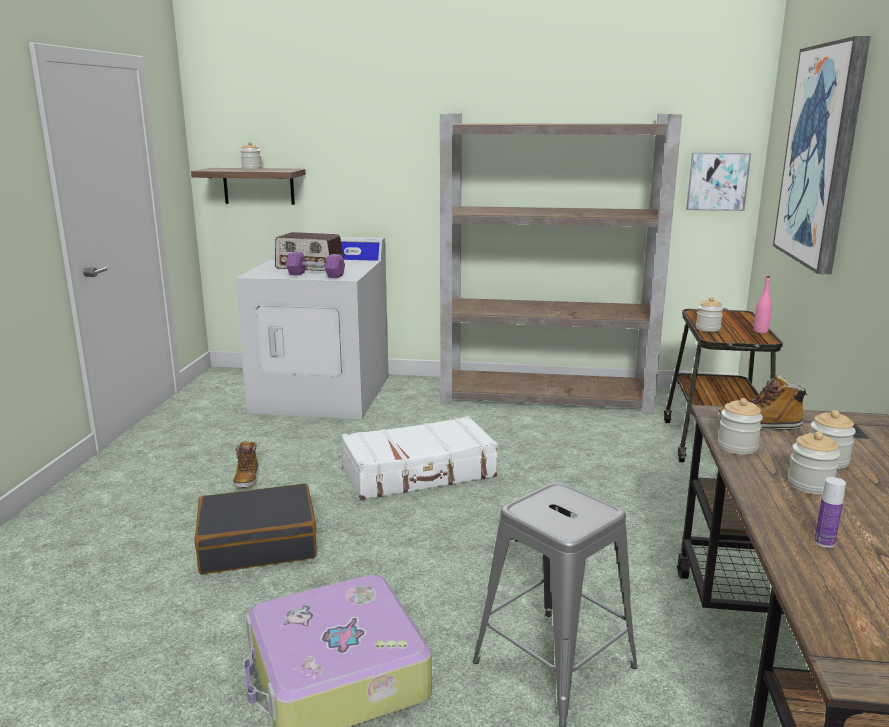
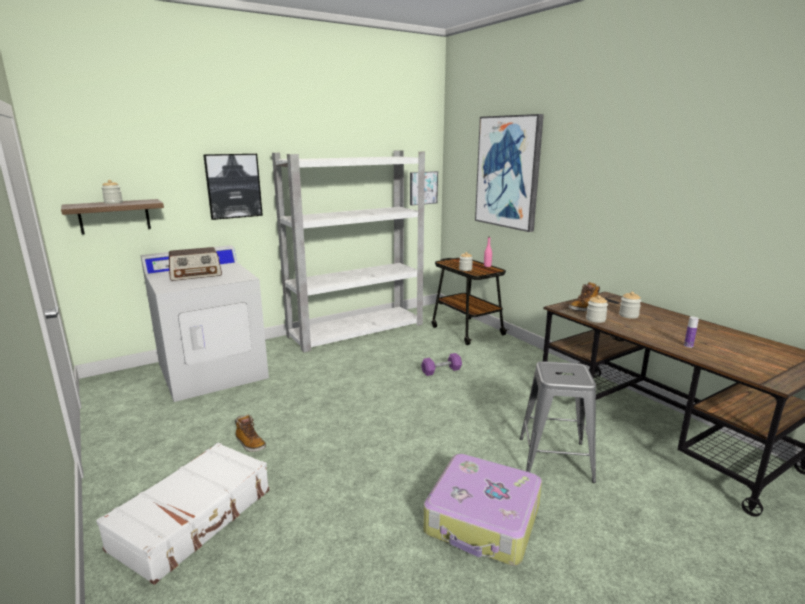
camera: 40 degrees left, 0 degrees up
black suitcase [195,483,317,574] -> none
purple dumbbell [286,252,345,278] -> purple dumbbell moved to [421,353,462,376]
white suitcase [341,416,498,500] -> white suitcase moved to [96,443,269,585]
brown bookcase [440,114,682,414] -> white bookcase [272,150,425,353]
jar [788,431,840,495] -> none
none -> picture [203,153,263,220]

